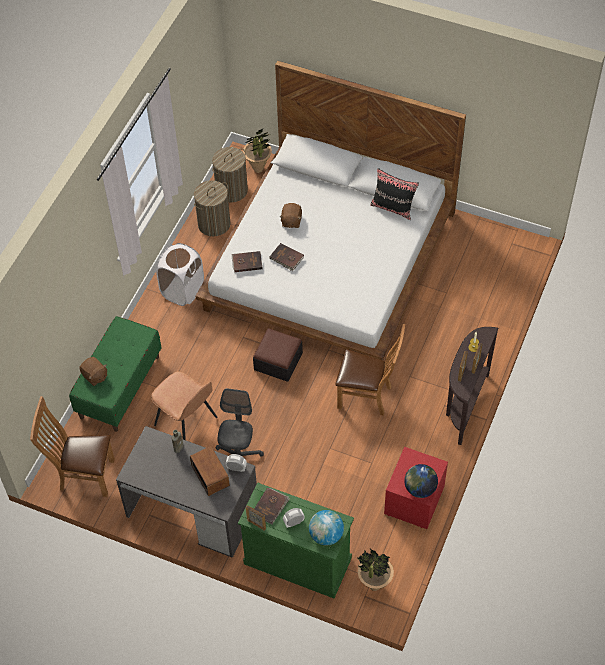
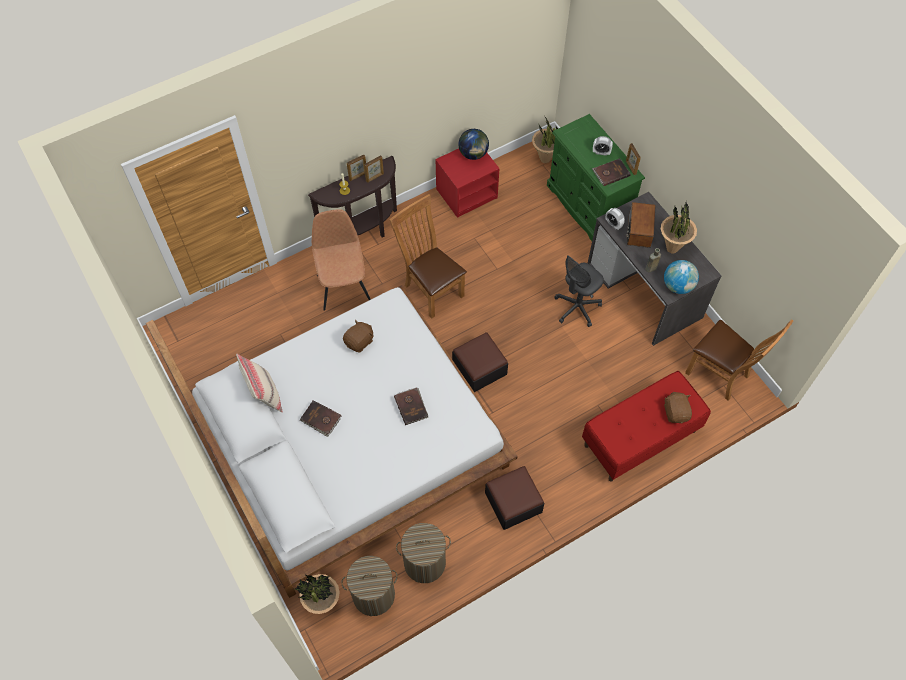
camera: 145 degrees left, 5 degrees up
green bench [69,316,162,432] -> red bench [582,371,711,482]
brown chair [151,371,218,440] -> brown chair moved to [312,209,371,311]
white laundry basket [156,243,204,306] -> ottoman [485,466,544,530]
brown book [231,251,263,272] -> brown book moved to [300,400,341,437]
brown plush toy [279,203,302,228] -> brown plush toy moved to [343,320,373,353]
globe [309,510,344,545] -> globe moved to [664,260,699,294]
black pillow [370,168,419,220] -> beige pillow [236,354,283,412]
none -> potted plant [661,203,697,254]

